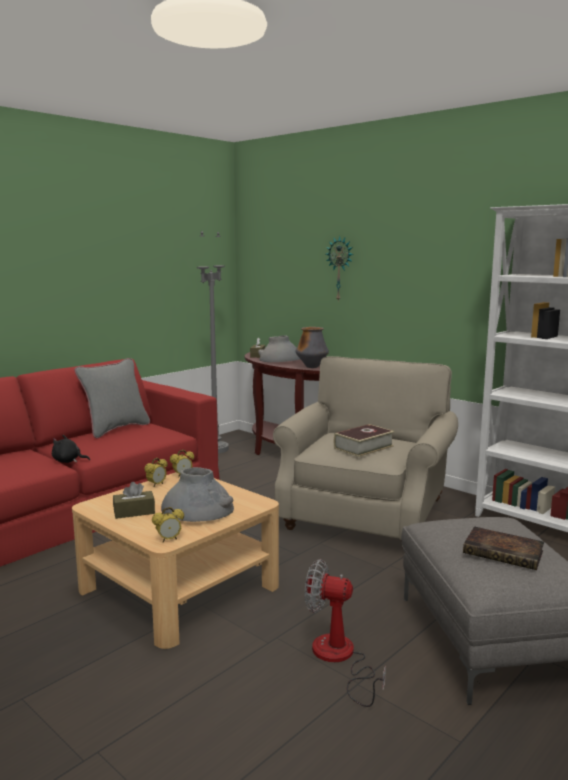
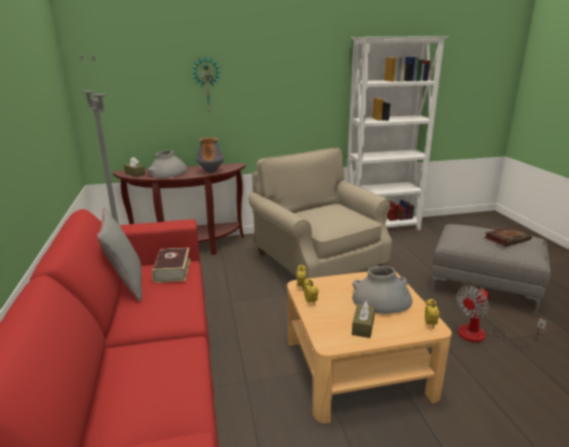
camera: 55 degrees left, 10 degrees up
black plush toy [52,435,90,463] -> none
book [334,424,394,457] -> book moved to [152,248,191,283]

